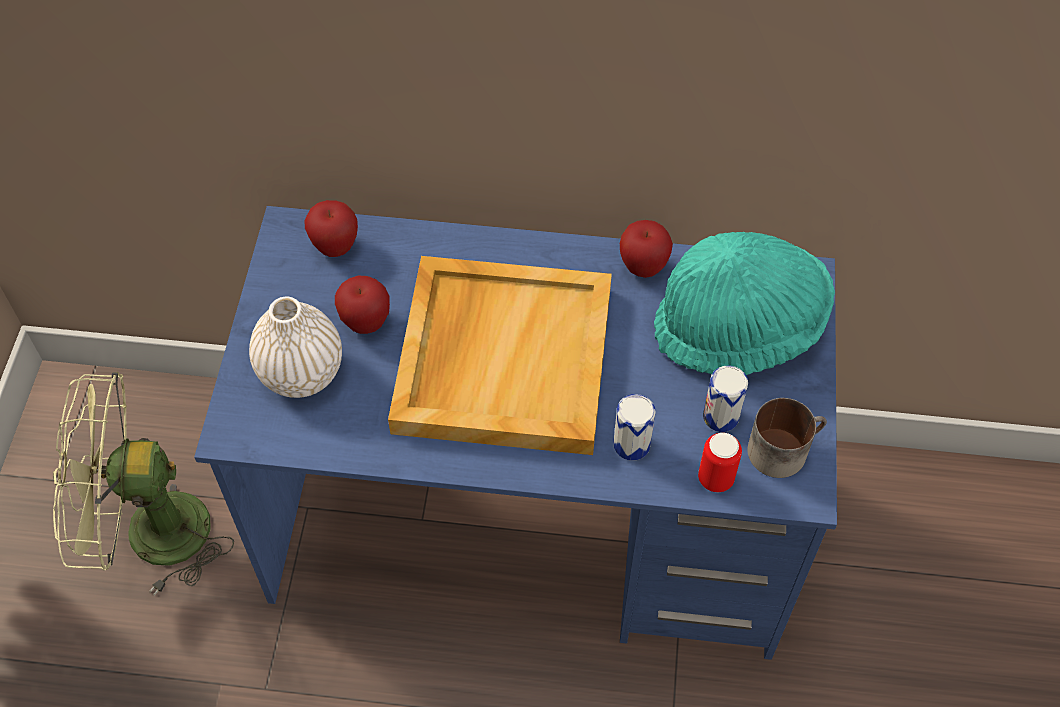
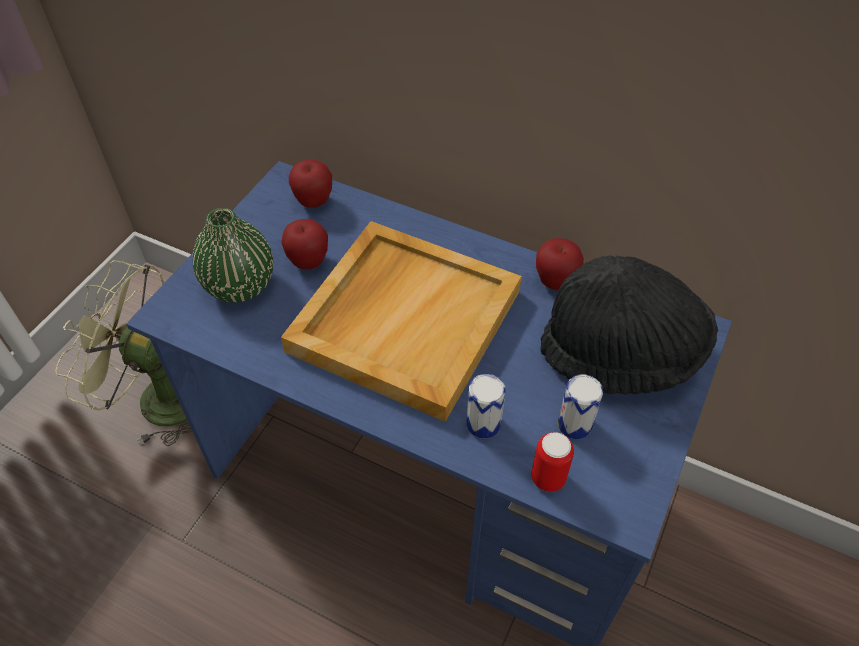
camera: 20 degrees right, 5 degrees down
white vase [249,297,342,398] -> green vase [193,208,273,302]
turquoise hat [654,232,835,375] -> black hat [540,255,718,395]
mug [748,398,827,478] -> none

